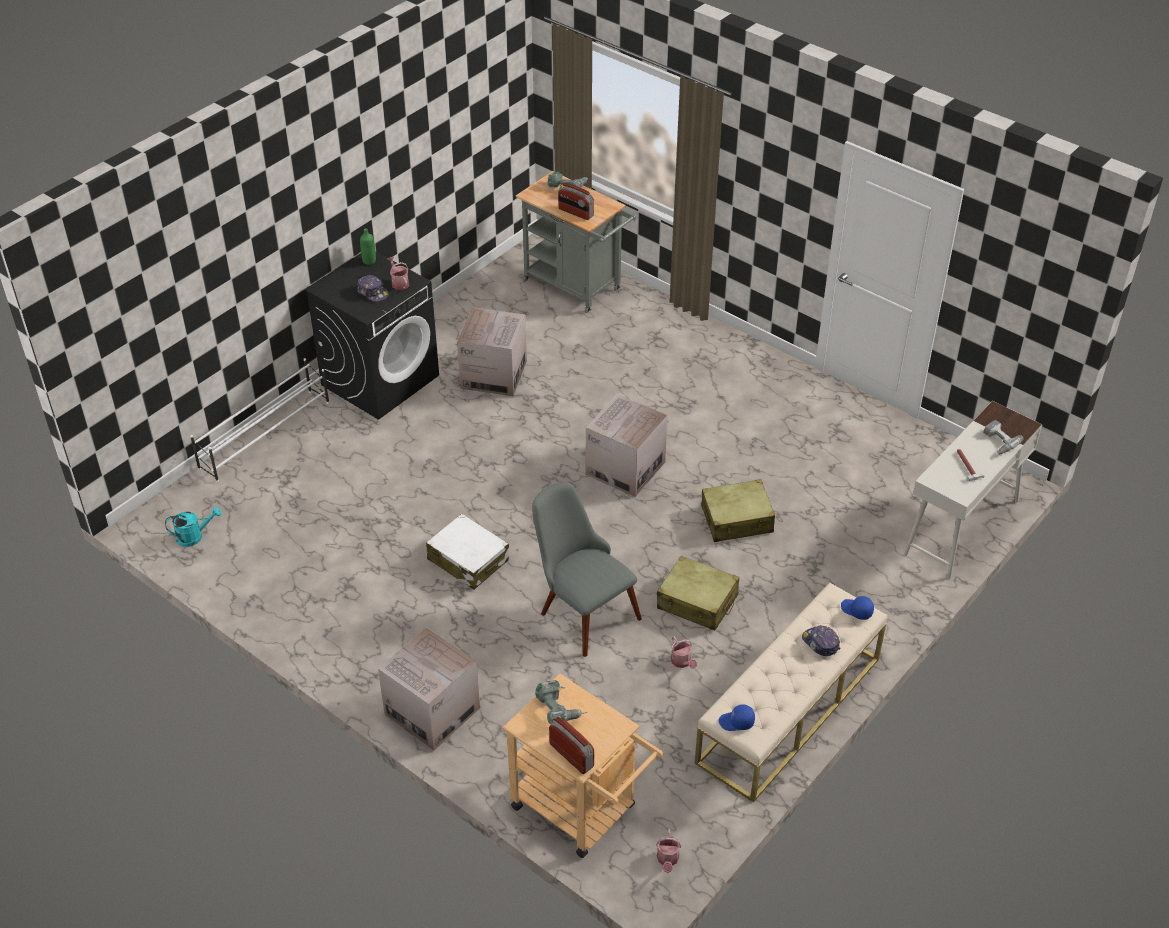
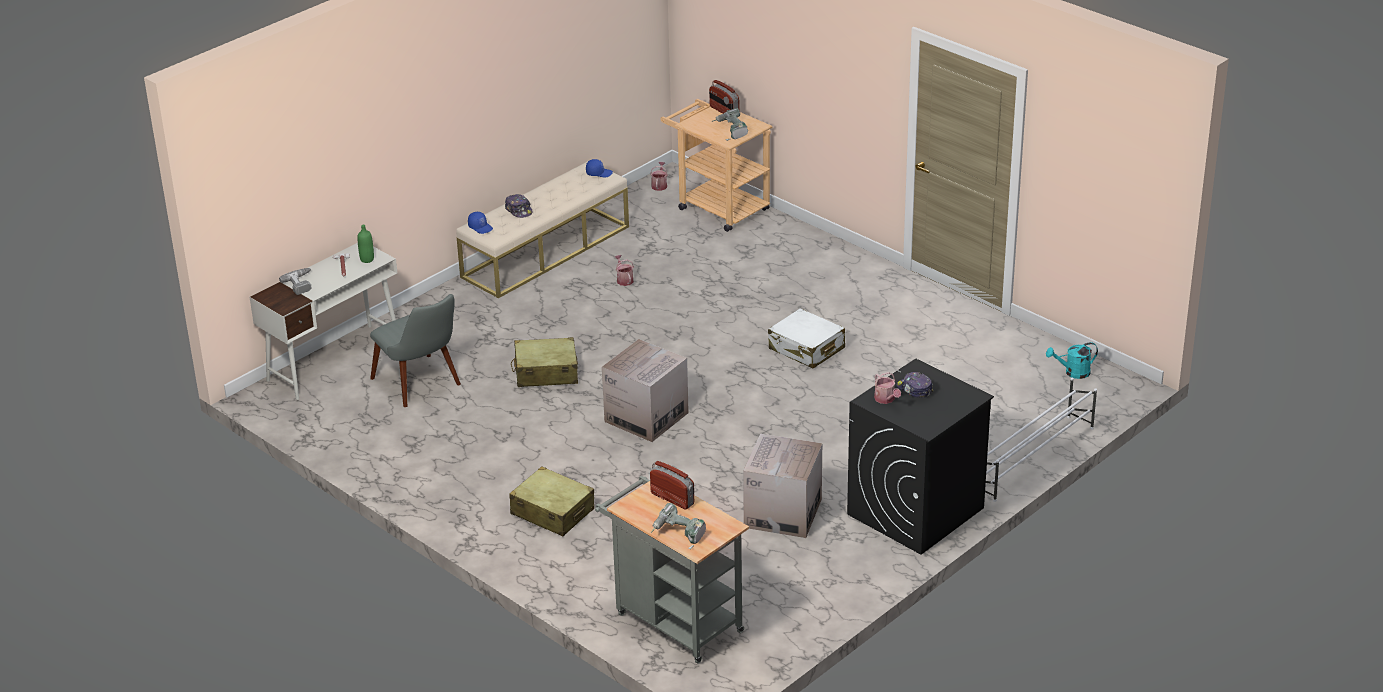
camera: 175 degrees left, 10 degrees down
green bottle [360,228,376,265] -> green bottle moved to [357,225,374,263]
cardboard box [378,627,480,751] -> none
grey chair [532,483,642,657] -> grey chair moved to [370,294,461,407]
beige suitcase [657,556,739,630] -> beige suitcase moved to [509,466,594,536]

